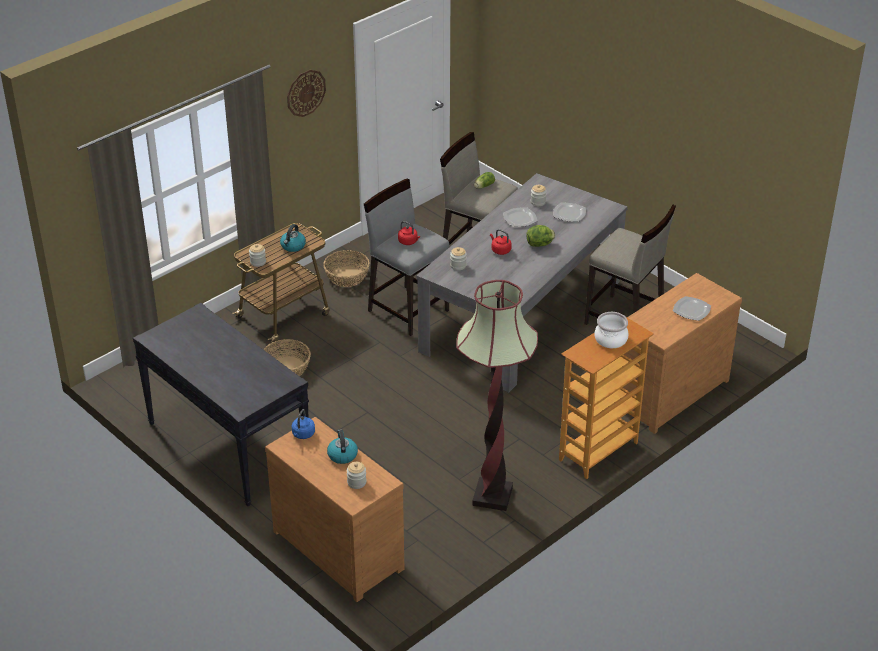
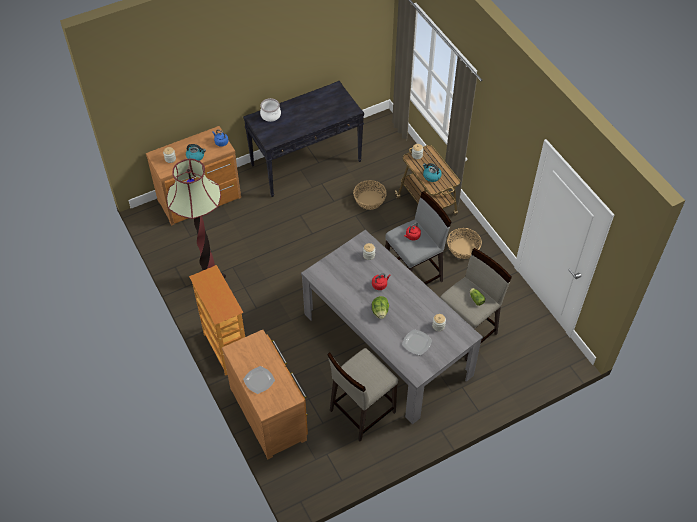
camera: 105 degrees right, 15 degrees up
wall clock [287,70,326,117] -> none
plate [503,207,538,227] -> none
cooking pot [595,312,628,348] -> cooking pot moved to [260,98,281,122]

